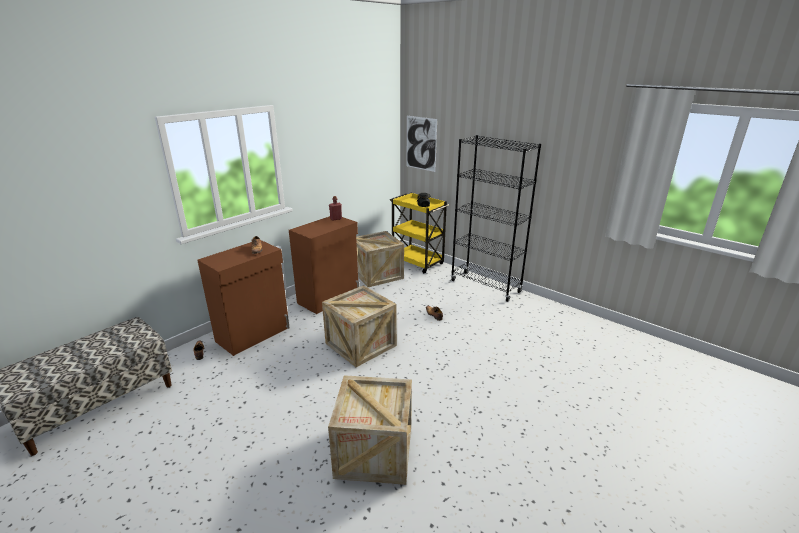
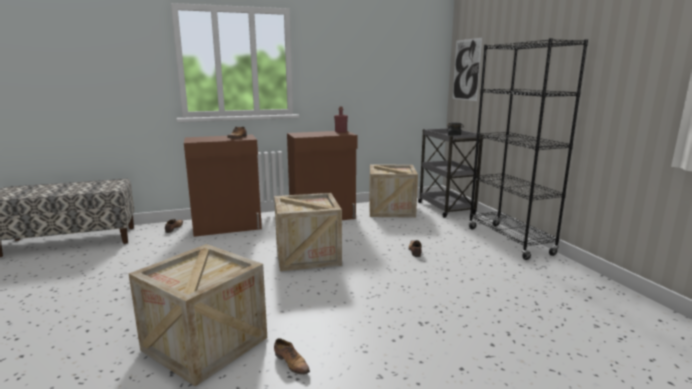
camera: 30 degrees right, 10 degrees down
yellow cart [390,193,449,273] -> grey cart [417,128,484,218]
none -> shoe [274,338,310,375]

